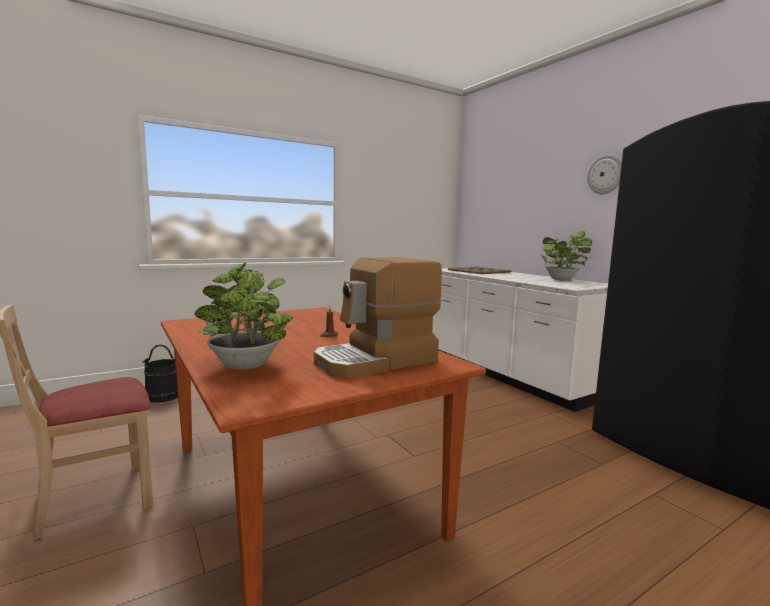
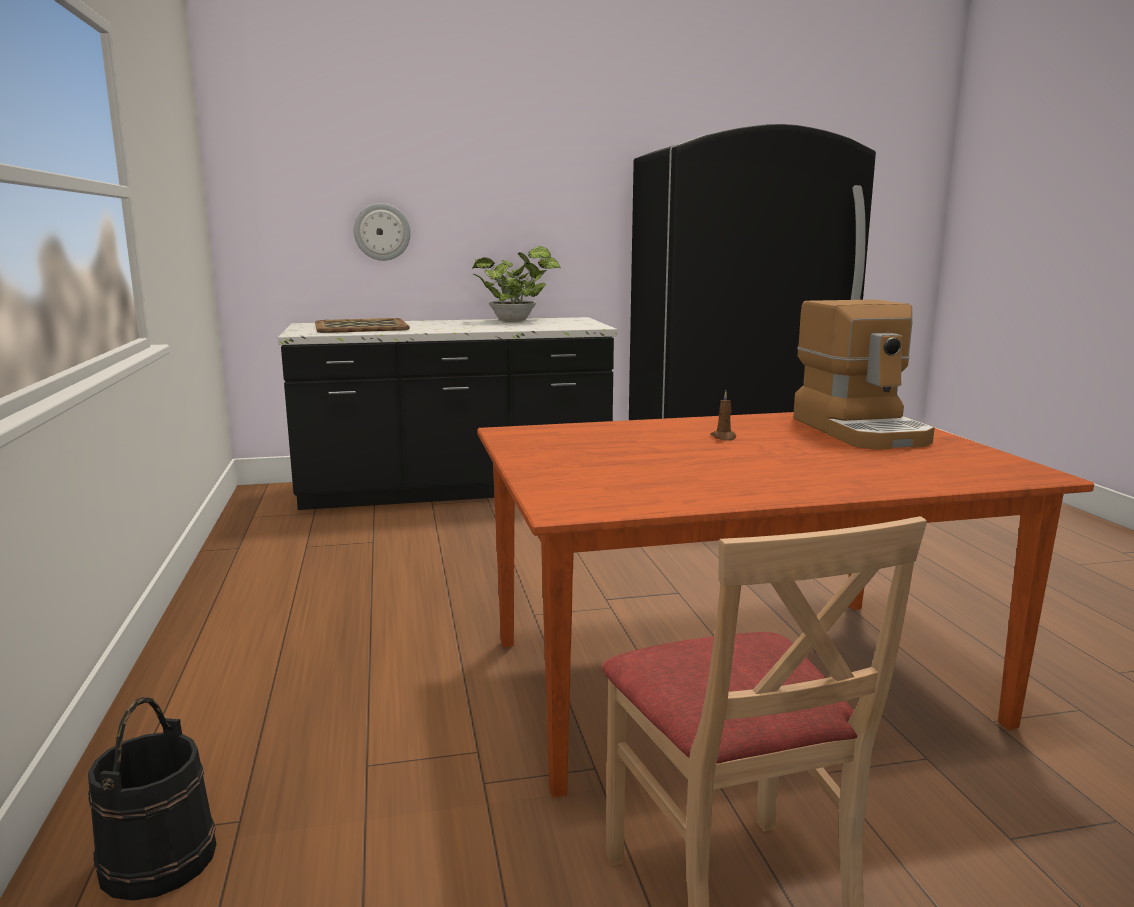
camera: 70 degrees left, 5 degrees up
potted plant [194,263,293,370] -> none
white counter [432,268,608,412] -> black counter [278,317,617,510]
wall clock [587,154,622,194] -> wall clock moved to [354,203,411,261]

